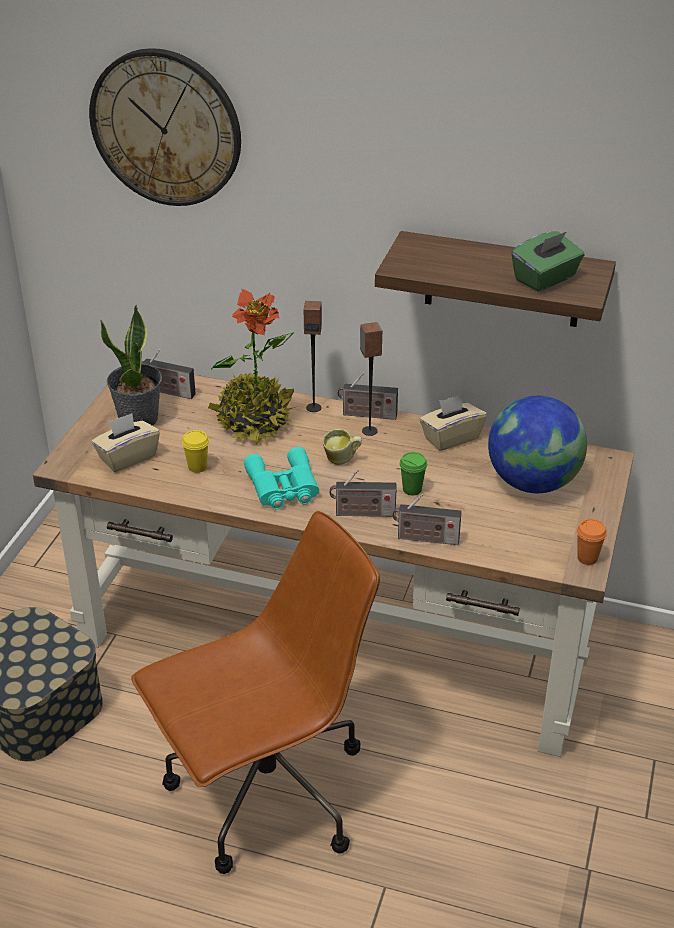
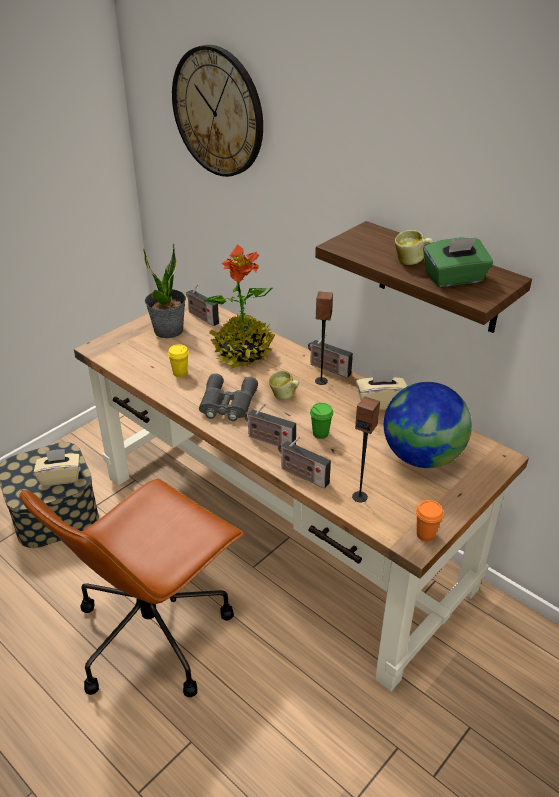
camera: 25 degrees right, 0 degrees up
beige tissue box [92,413,160,472] -> beige tissue box moved to [34,449,80,486]
brown office chair [131,511,380,874] -> brown office chair turned 135 degrees clockwise [19,478,244,697]
turquoise binoculars [244,447,319,509] -> grey binoculars [199,373,258,421]
speaker [304,301,322,412] -> speaker moved to [352,396,380,502]
none -> mug [395,230,434,265]

